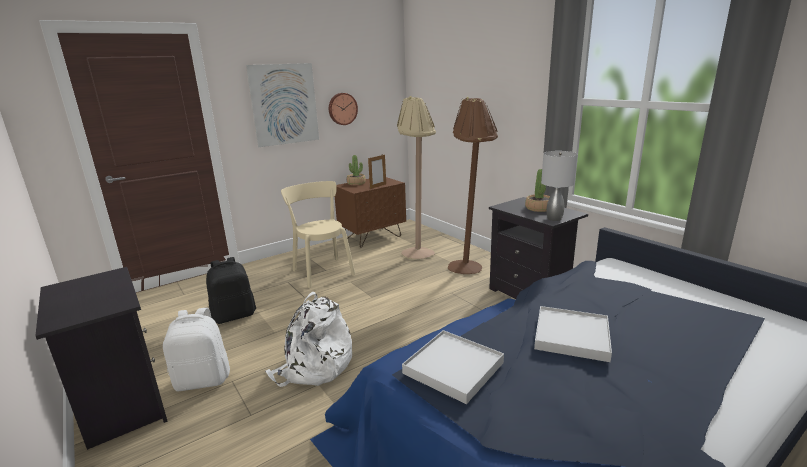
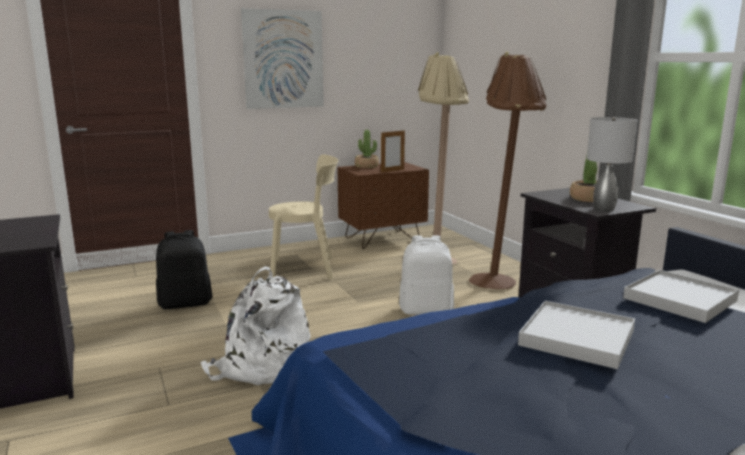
camera: 10 degrees right, 5 degrees down
white backpack [163,308,230,391] -> white backpack moved to [399,235,454,315]
beige chair [281,181,356,288] -> beige chair turned 105 degrees clockwise [269,154,339,279]
wall clock [329,93,358,125] -> none
white tray [402,330,504,404] -> white tray moved to [623,270,739,323]

